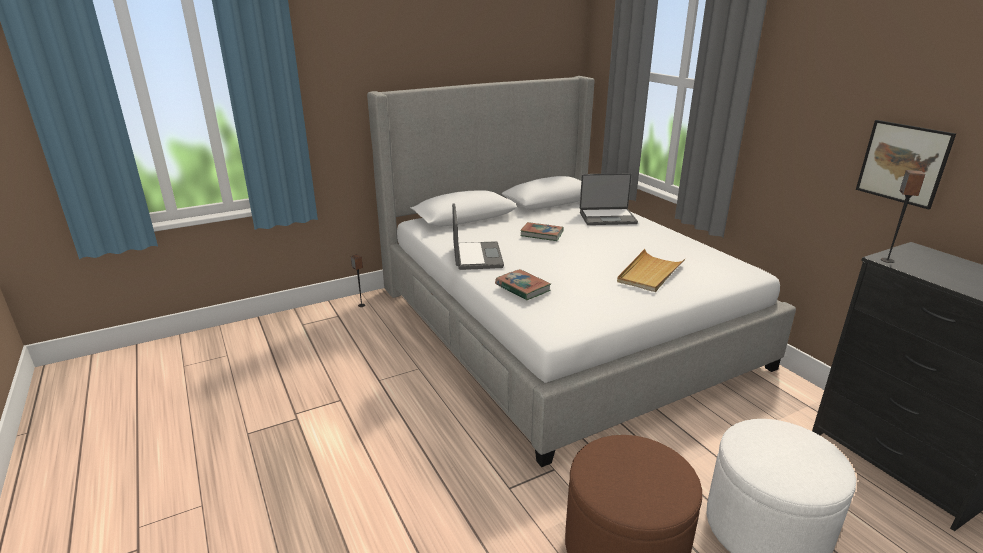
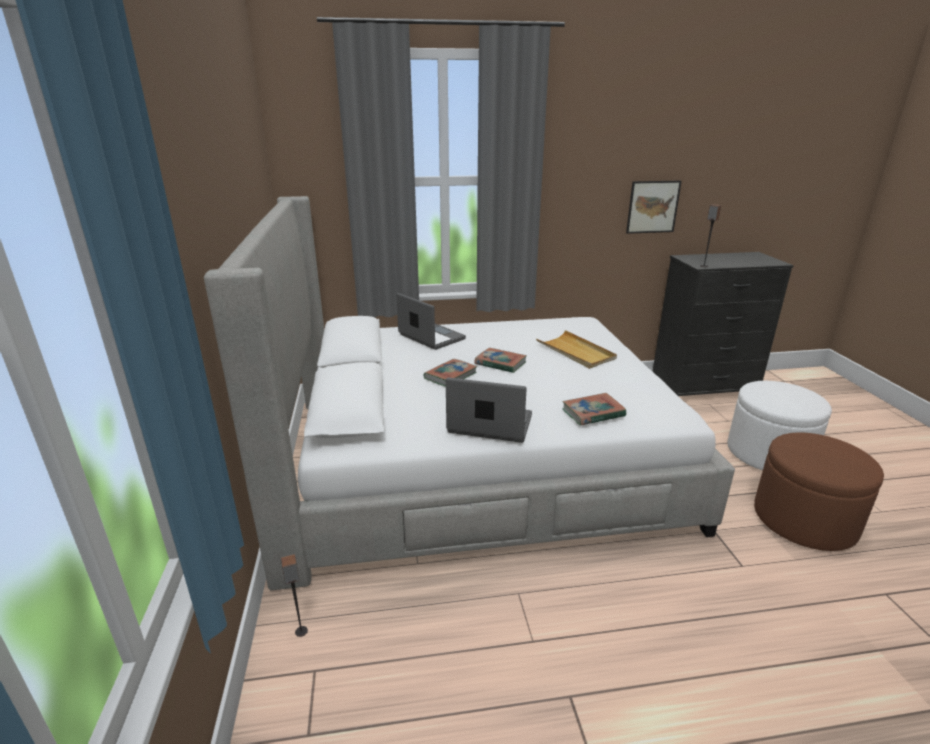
camera: 70 degrees left, 0 degrees up
laptop [580,173,638,225] -> laptop turned 60 degrees counterclockwise [396,293,466,350]
none -> book [475,348,527,373]

